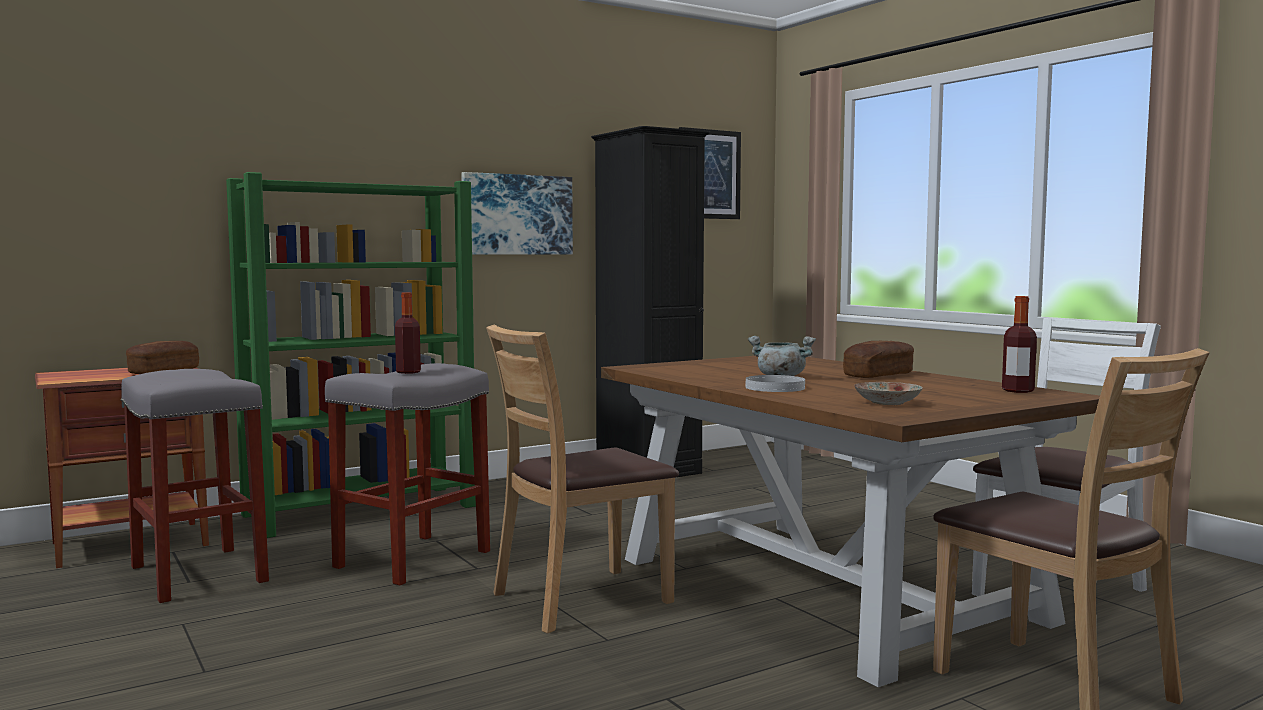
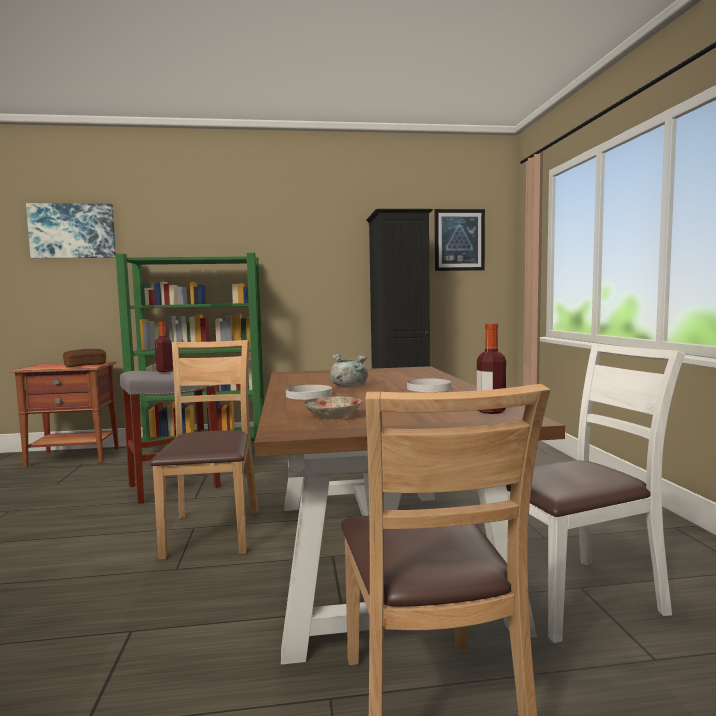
camera: 25 degrees right, 0 degrees up
grey stool [121,369,269,603] -> none
picture [462,172,573,255] -> picture moved to [26,203,116,258]
brown chair [486,325,679,634] -> brown chair turned 90 degrees clockwise [150,340,258,560]
bread [843,341,914,378] -> white plate [407,378,451,392]

